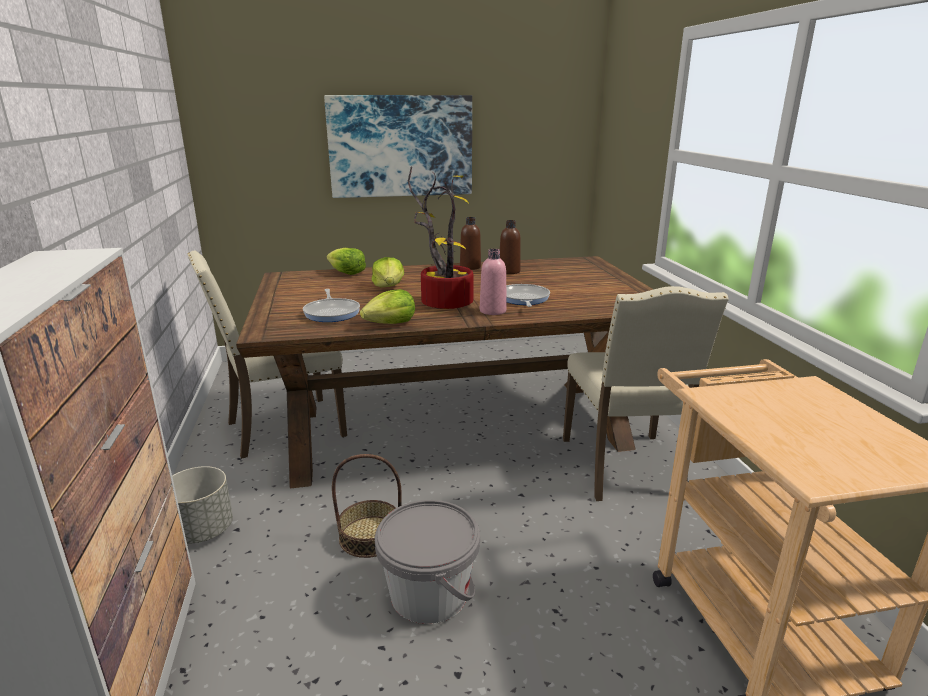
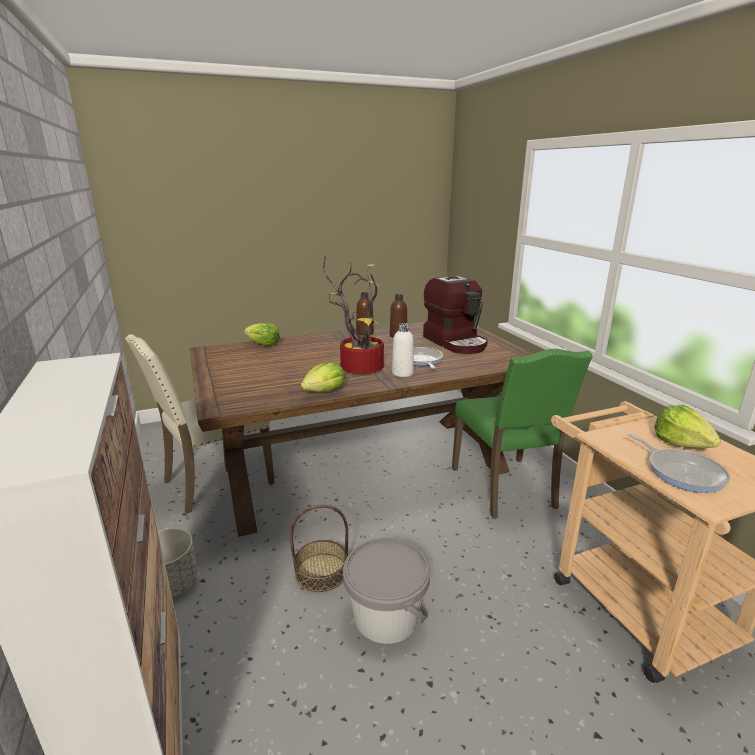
camera: 10 degrees left, 0 degrees up
frying pan [303,289,360,322] -> frying pan moved to [627,433,730,493]
picture [324,95,472,198] -> none
lettuce [371,257,404,288] -> lettuce moved to [654,405,721,448]
pink bottle [480,249,507,315] -> white bottle [392,323,414,377]
beige chair [563,286,728,501] -> green chair [452,349,593,519]
none -> coffee machine [423,275,488,354]

